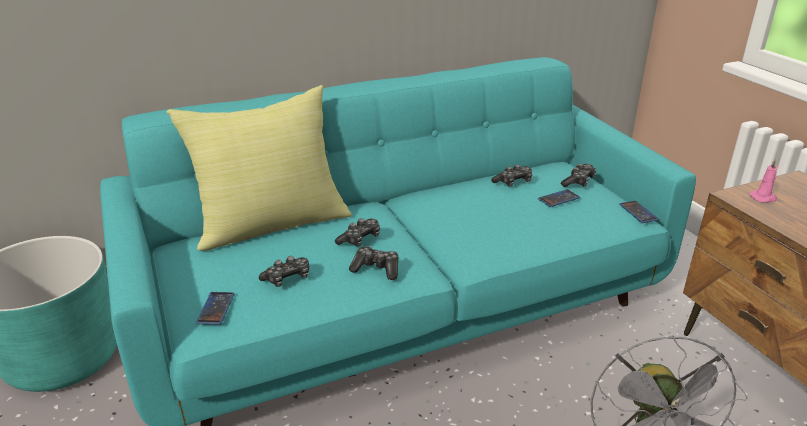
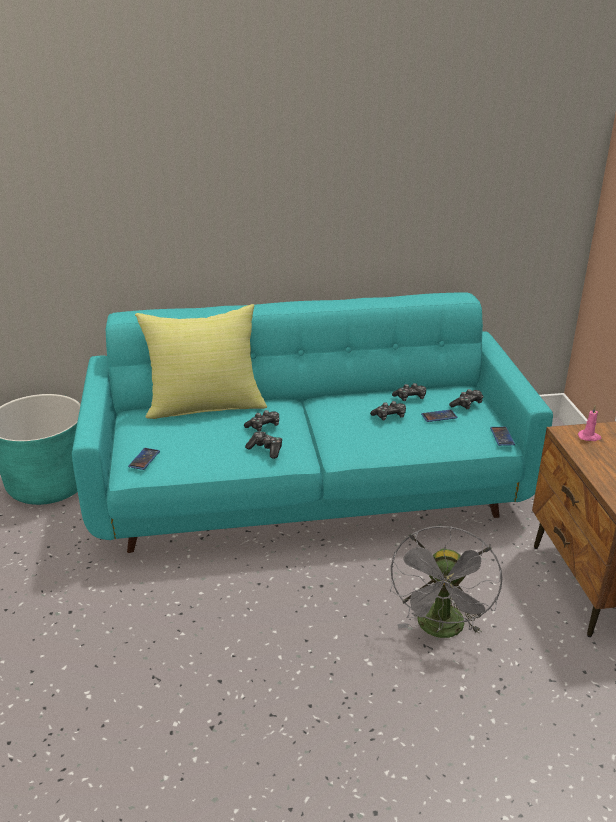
camera: 15 degrees right, 0 degrees up
game controller [259,256,309,287] -> game controller moved to [370,401,406,420]

